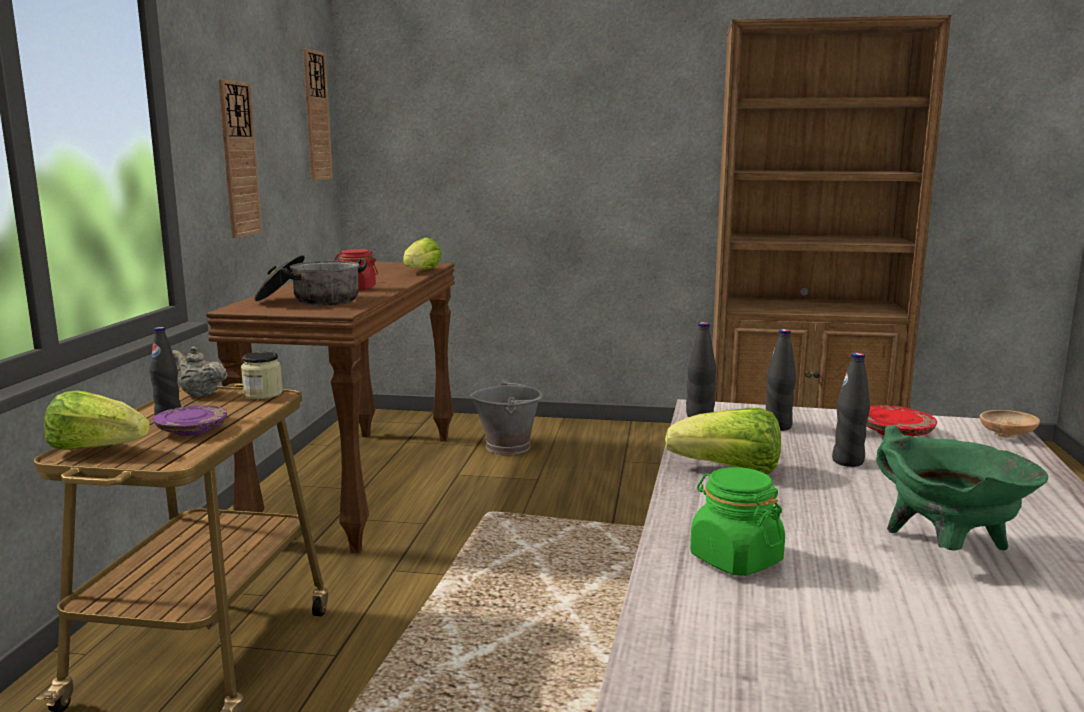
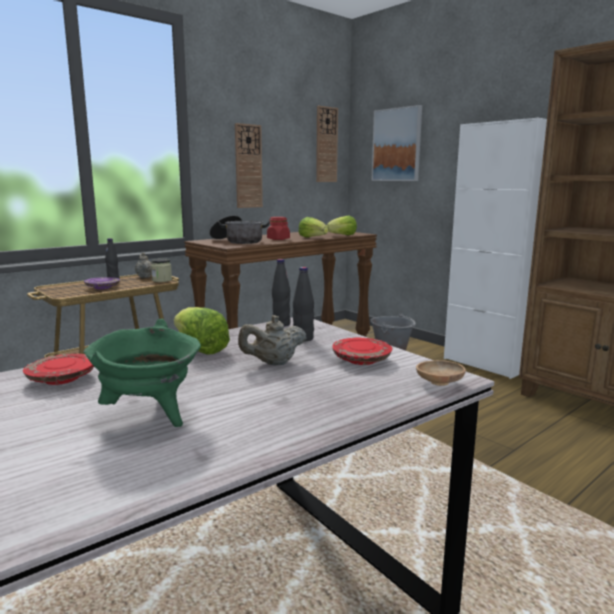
camera: 40 degrees right, 0 degrees up
lettuce [44,390,150,450] -> lettuce moved to [298,217,328,238]
green jar [690,467,785,576] -> red plate [23,354,94,385]
black bottle [832,352,870,467] -> beige teapot [238,315,306,365]
none -> picture [371,105,422,181]
none -> white cabinet [444,118,547,379]

